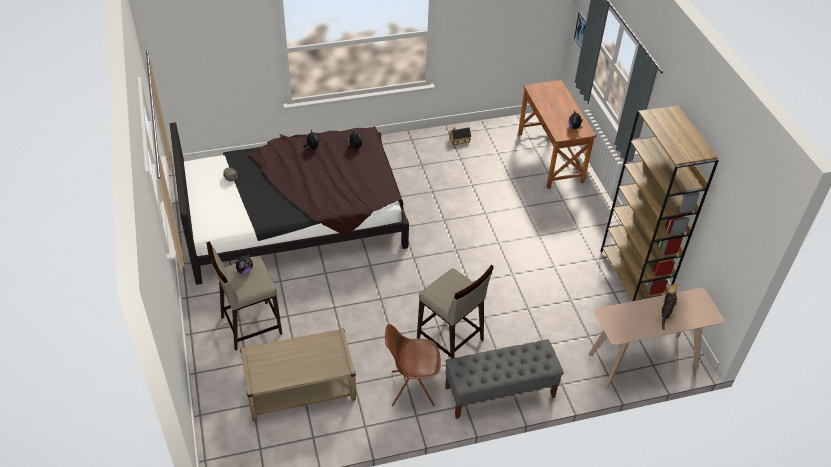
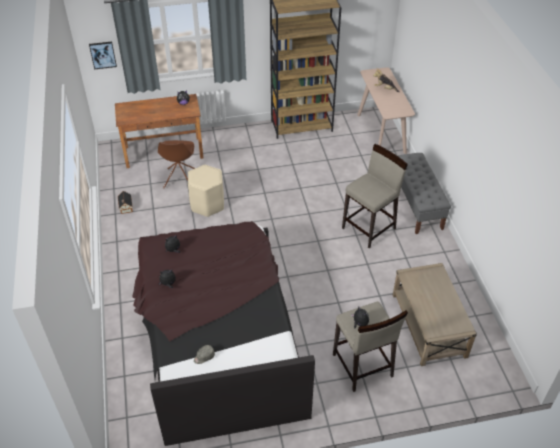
camera: 85 degrees left, 0 degrees up
brown chair [385,324,441,407] -> brown chair moved to [158,140,195,189]
none -> beige stool [188,165,224,217]

